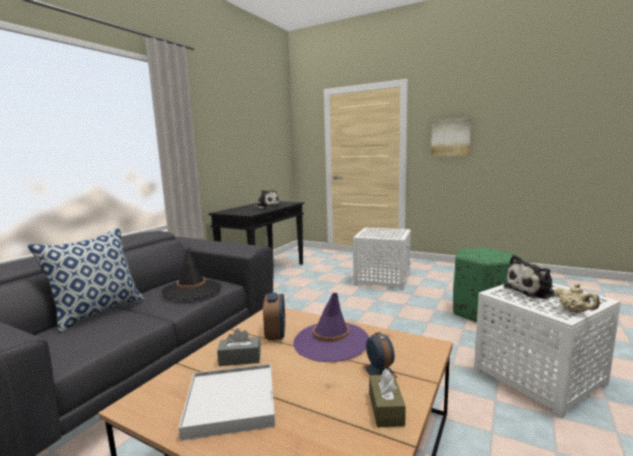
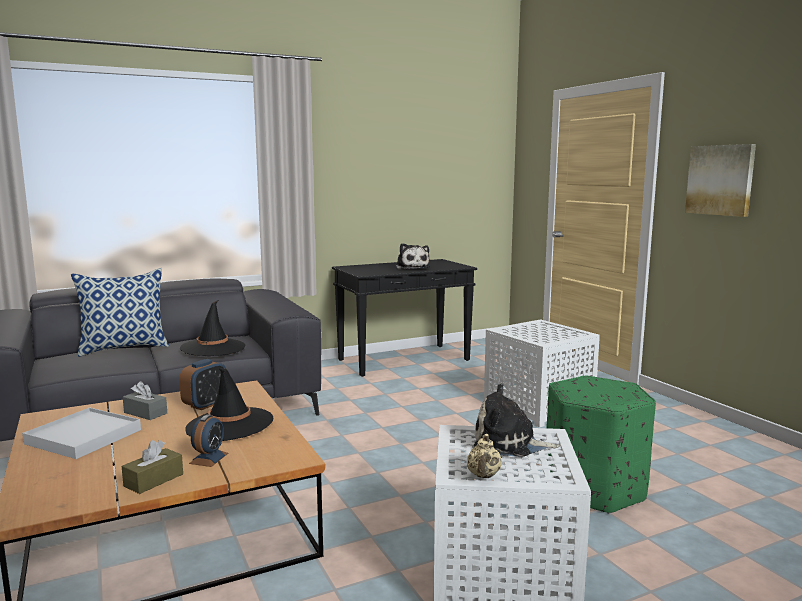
camera: 35 degrees right, 0 degrees up
purple hat [293,292,369,362] -> black hat [185,368,274,441]

